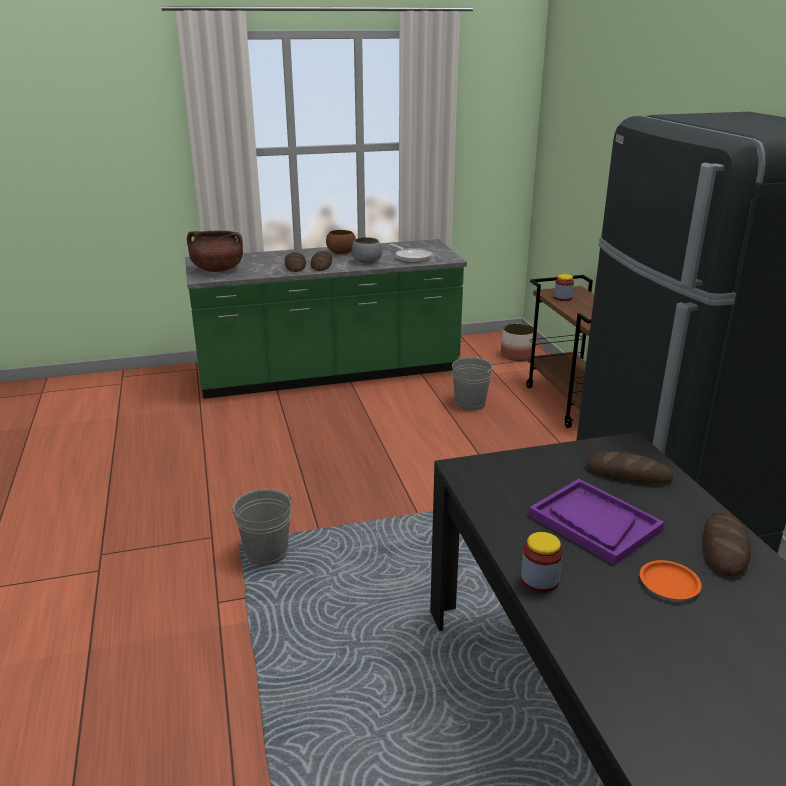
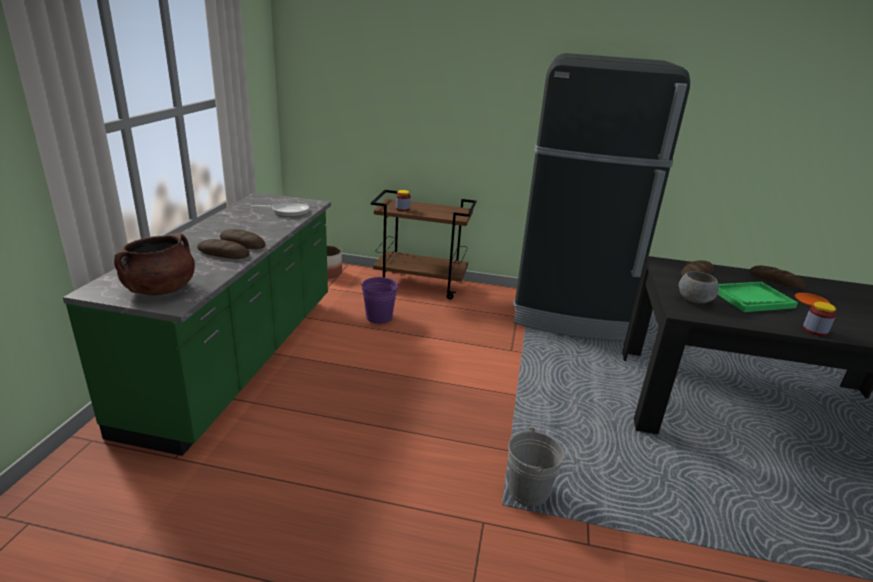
camera: 65 degrees left, 0 degrees up
brown bowl [326,230,356,254] -> none
grey bowl [351,237,382,264] -> grey bowl moved to [679,271,719,303]
grey bucket [452,356,493,411] -> purple bucket [359,277,400,324]
purple tray [529,479,665,565] -> green tray [717,282,798,312]

